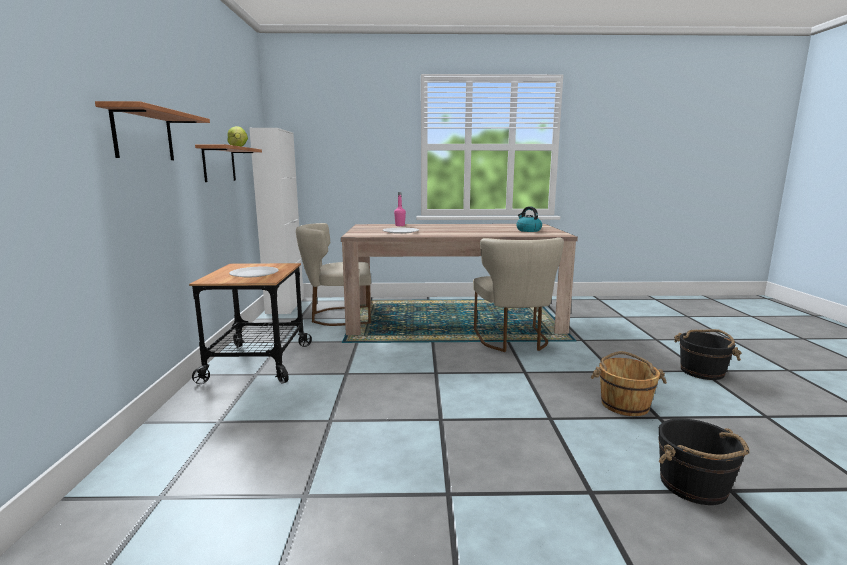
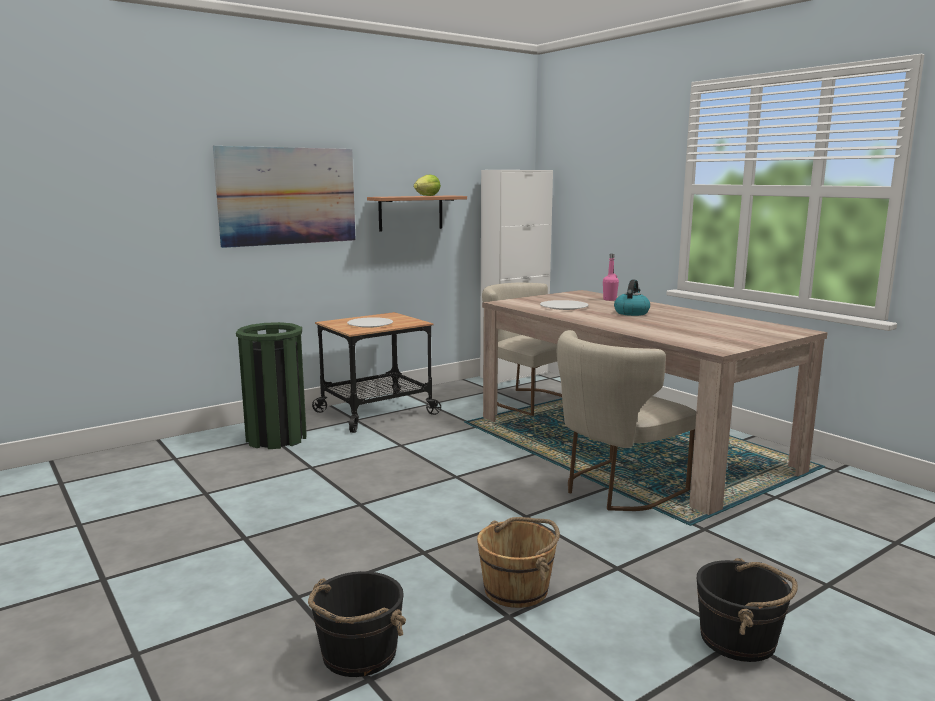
camera: 55 degrees right, 0 degrees up
shelf [95,101,210,160] -> picture [213,146,356,248]
kettle [516,207,542,232] -> kettle moved to [614,279,650,316]
none -> green trash can [236,322,307,449]

